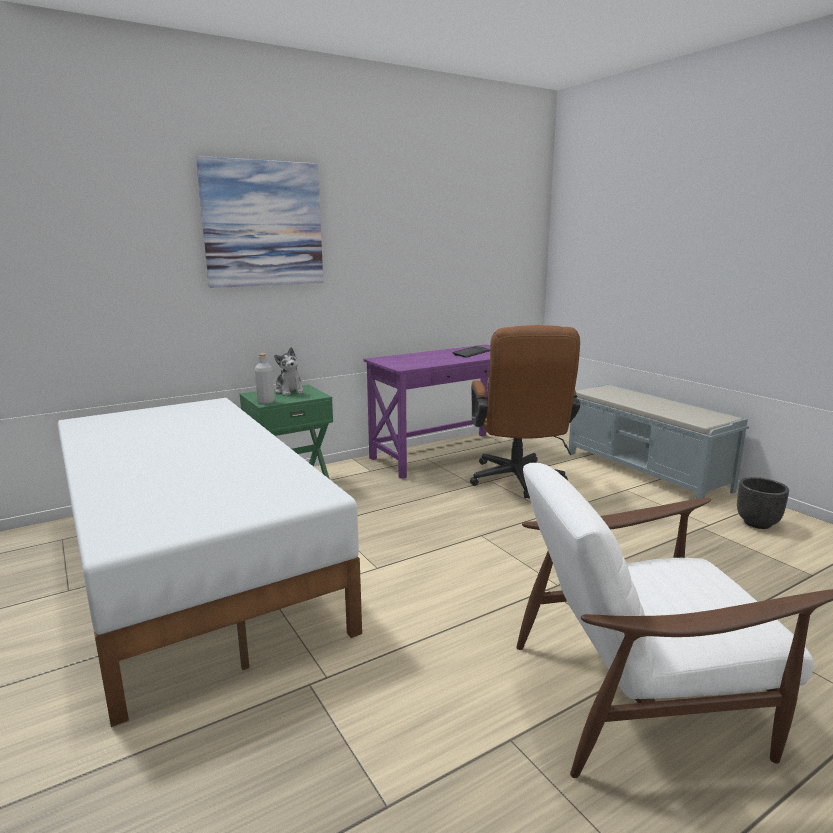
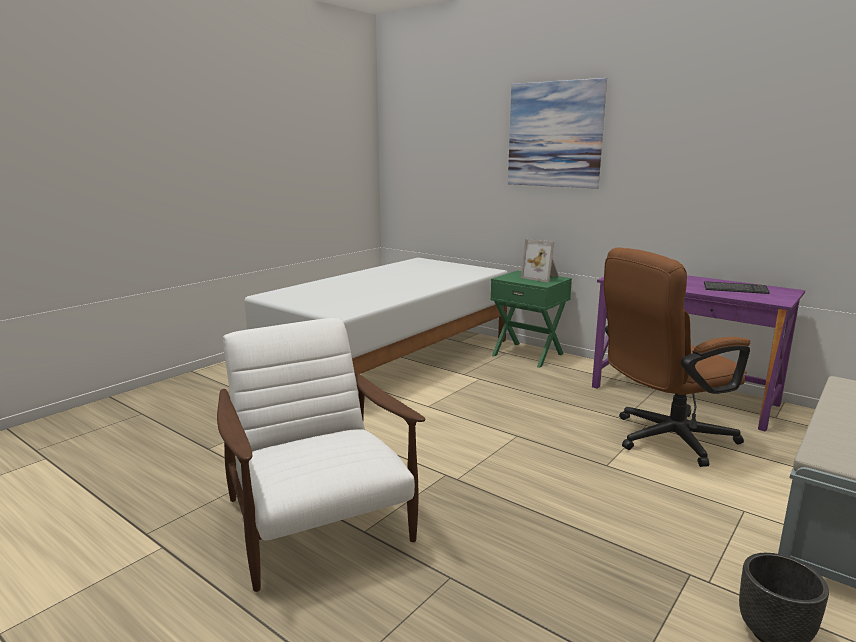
camera: 70 degrees right, 0 degrees up
grey bottle [255,353,275,404] -> none
plush toy [274,347,305,396] -> picture frame [521,238,559,282]

